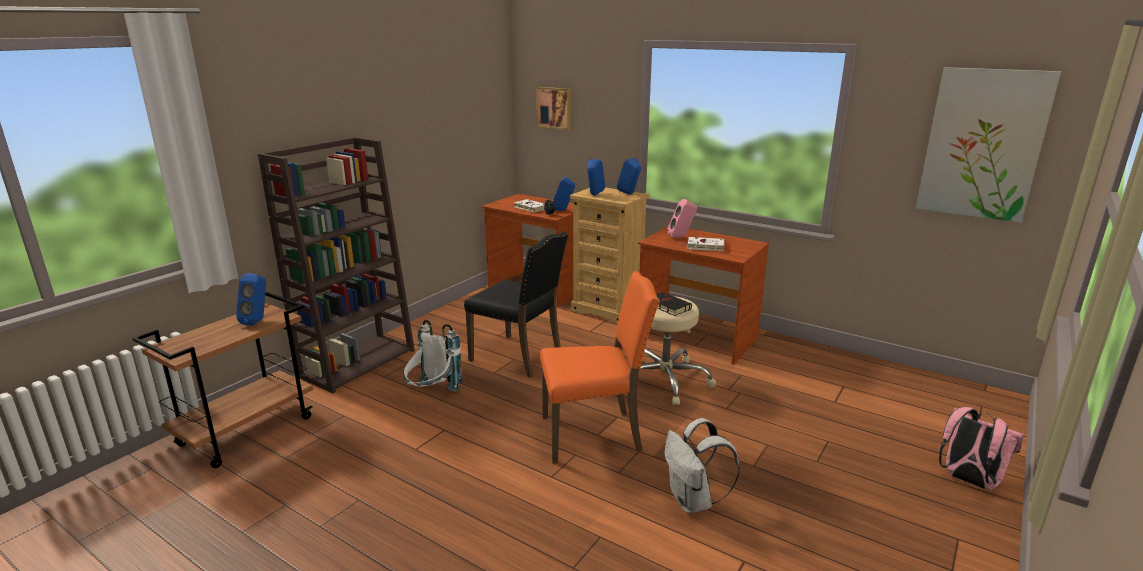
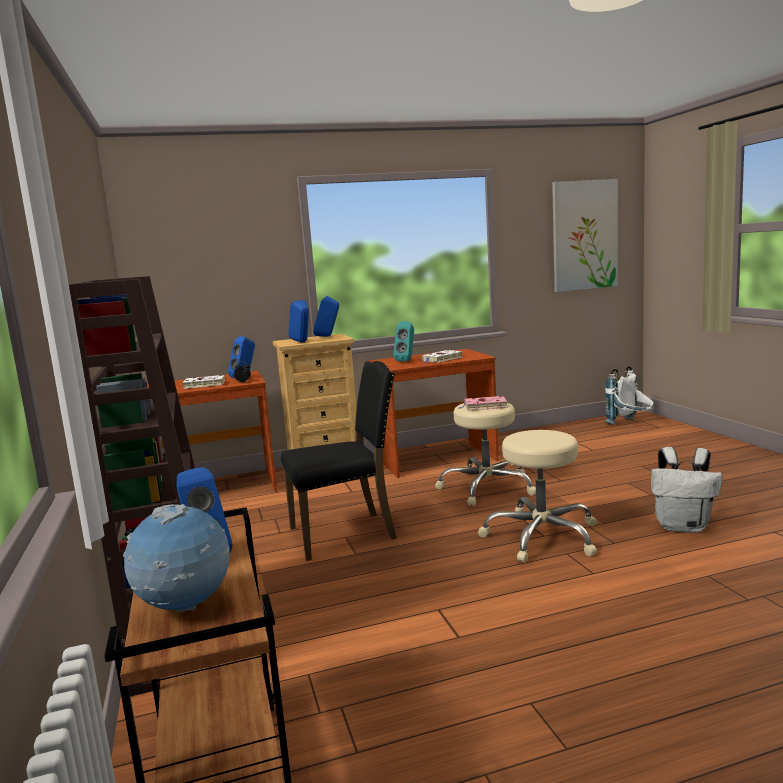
camera: 50 degrees left, 10 degrees down
white backpack [403,320,462,392] -> white backpack moved to [605,366,654,425]
picture [536,87,571,130] -> none
orange chair [540,271,660,464] -> beige stool [478,430,597,563]
black book [656,292,692,316] -> pink book [458,396,508,411]
pink speaker [668,199,697,238] -> turquoise speaker [393,321,414,362]
pink backpack [939,407,1024,490] -> none
none -> globe [123,504,230,612]

